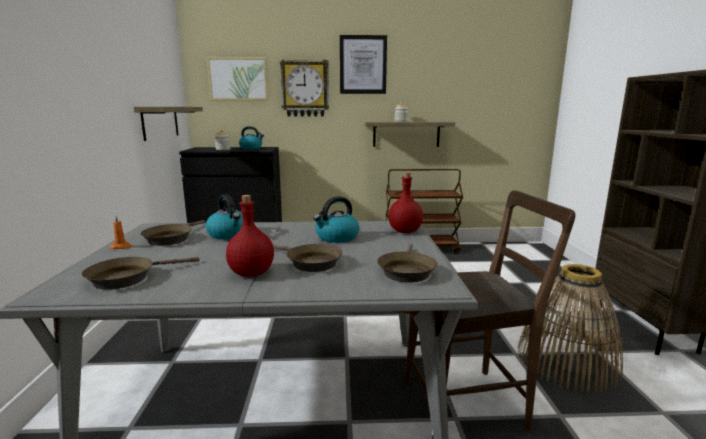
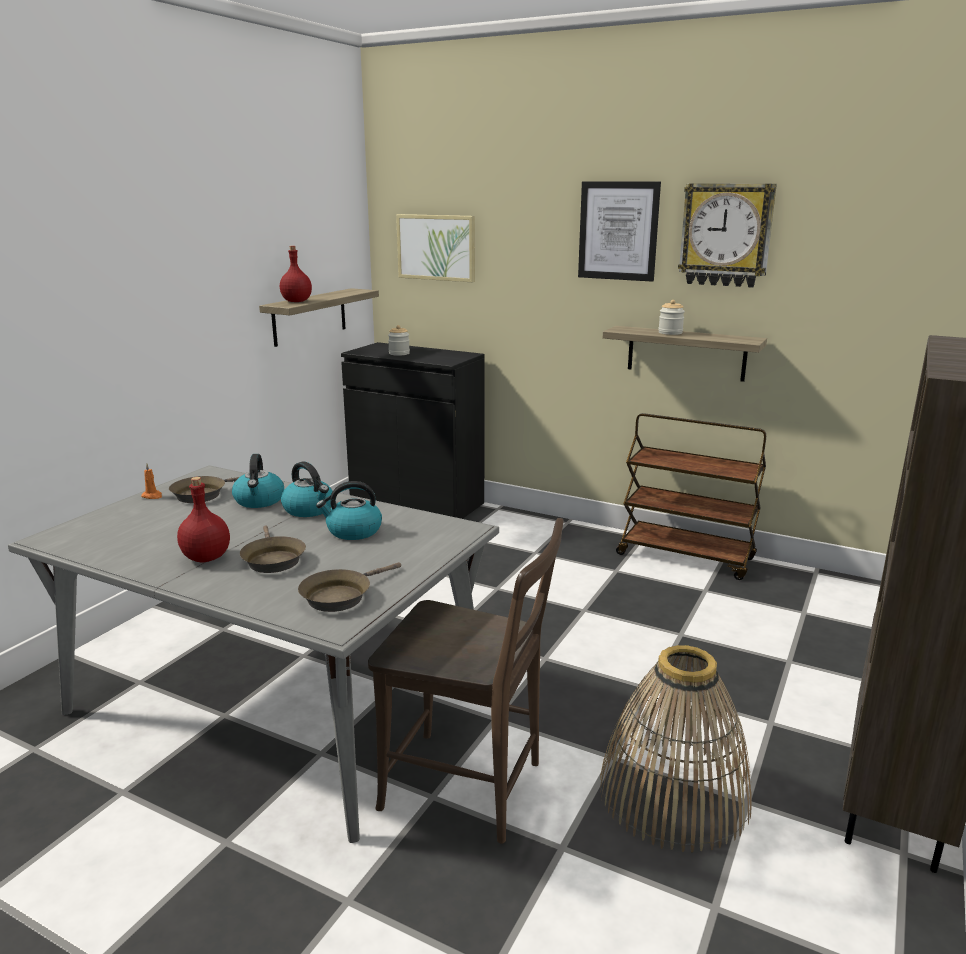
camera: 30 degrees right, 5 degrees up
brown frying pan [82,257,199,290] -> none
kettle [239,126,264,149] -> kettle moved to [281,462,333,517]
wall clock [280,60,329,117] -> wall clock moved to [678,183,777,288]
red bottle [388,172,423,233] -> red bottle moved to [280,246,312,302]

